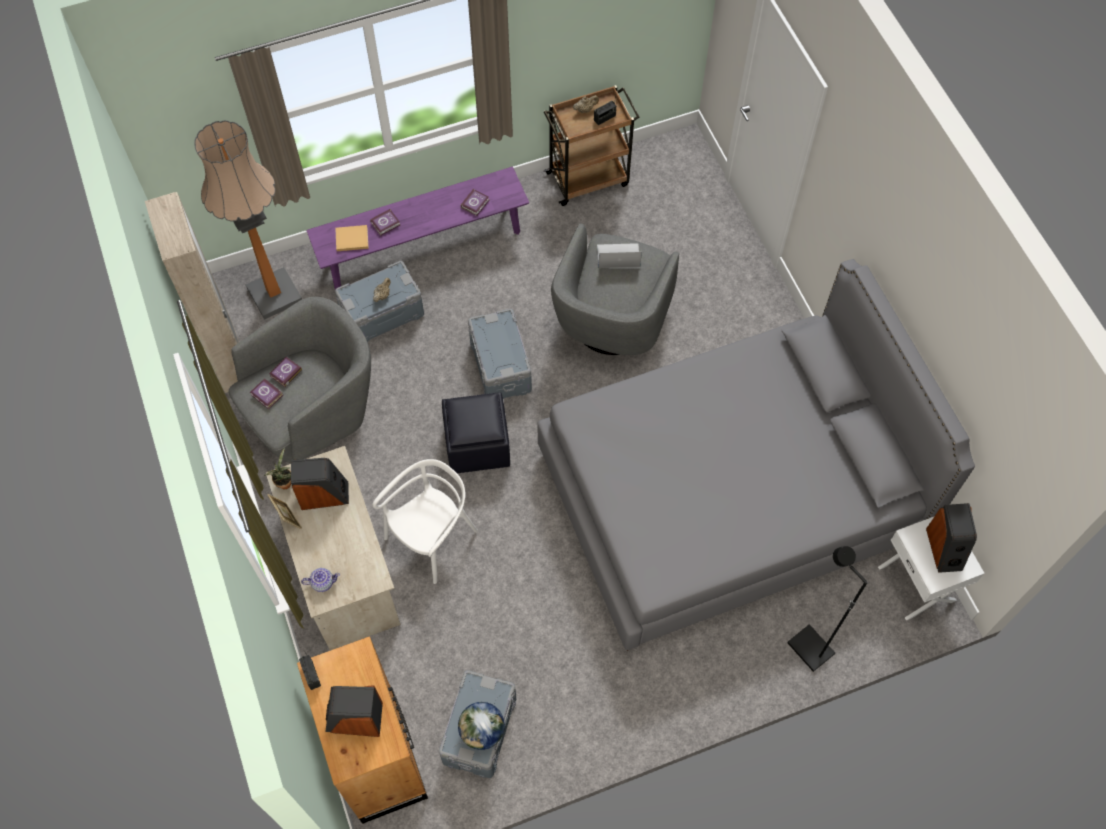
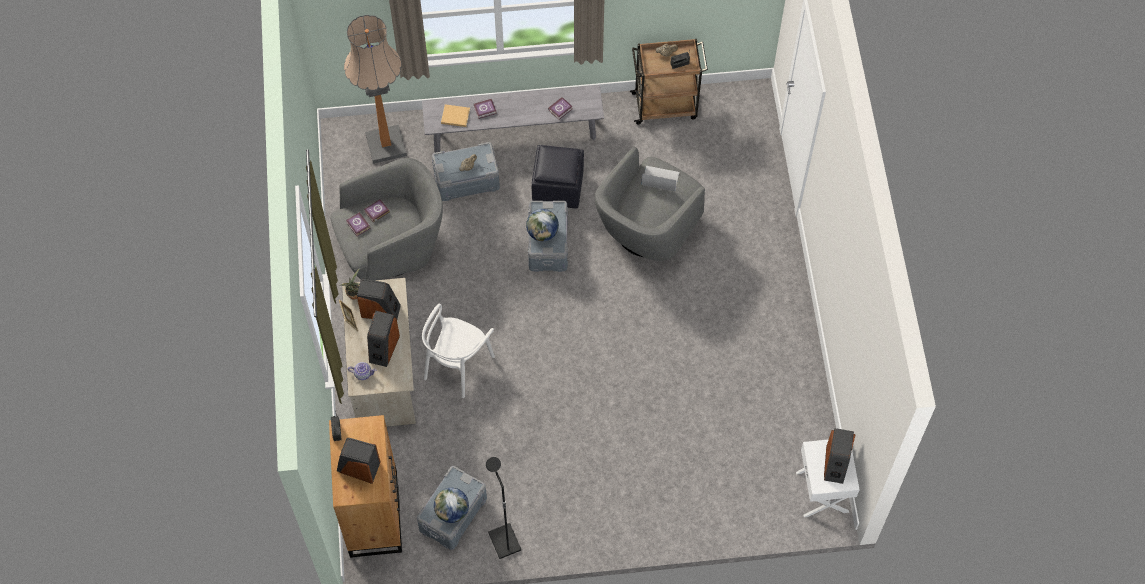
camera: 15 degrees right, 0 degrees up
beige wardrobe [145,192,239,393] -> none
purple bench [306,166,529,289] -> grey bench [422,85,604,153]
white chair [372,459,478,584] -> white chair turned 150 degrees clockwise [422,304,495,398]
black ottoman [442,392,510,473] -> black ottoman moved to [532,145,584,209]
grey bed [537,259,975,651] -> none
black floor lamp [787,546,868,672] -> black floor lamp moved to [486,457,521,559]
none -> speaker [367,311,400,367]
none -> globe [526,209,559,241]

